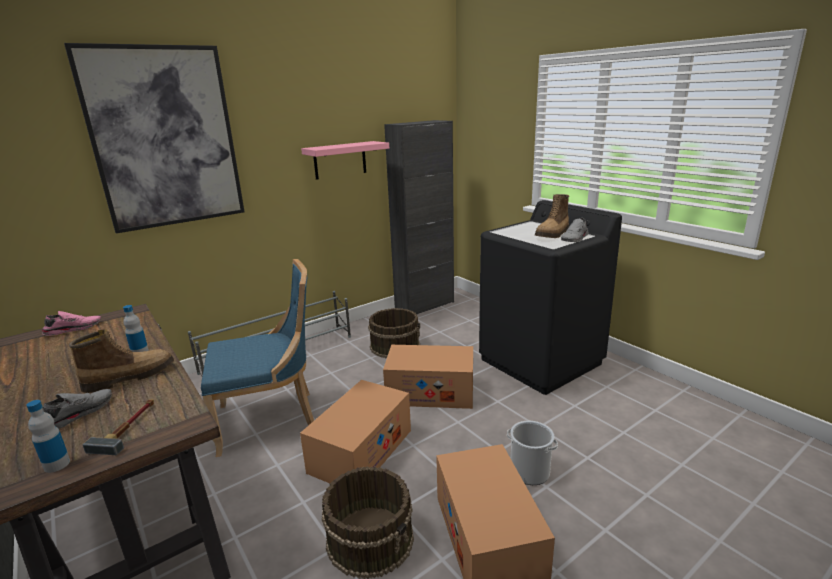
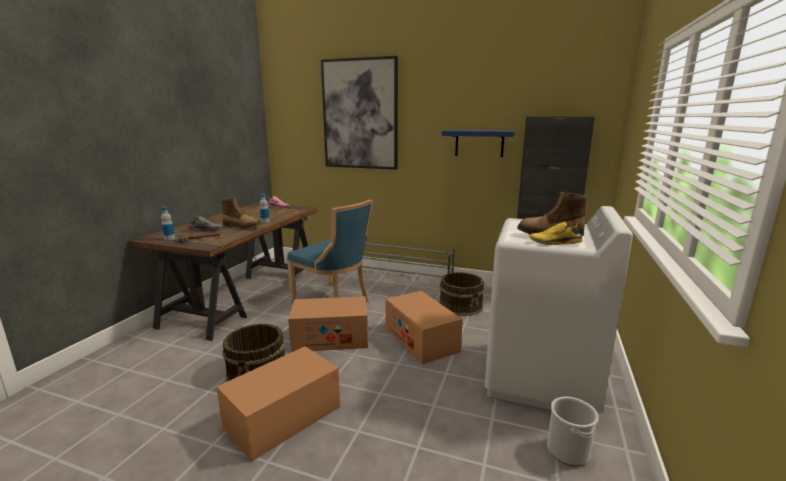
camera: 55 degrees right, 5 degrees down
pink shelf [301,141,389,180] -> blue shelf [442,130,515,157]
black washing machine [479,200,622,395] -> white washing machine [485,206,633,413]
bucket [507,421,558,485] -> bucket moved to [547,397,599,466]
grey shoe [561,218,589,242] -> yellow shoe [529,222,583,245]

